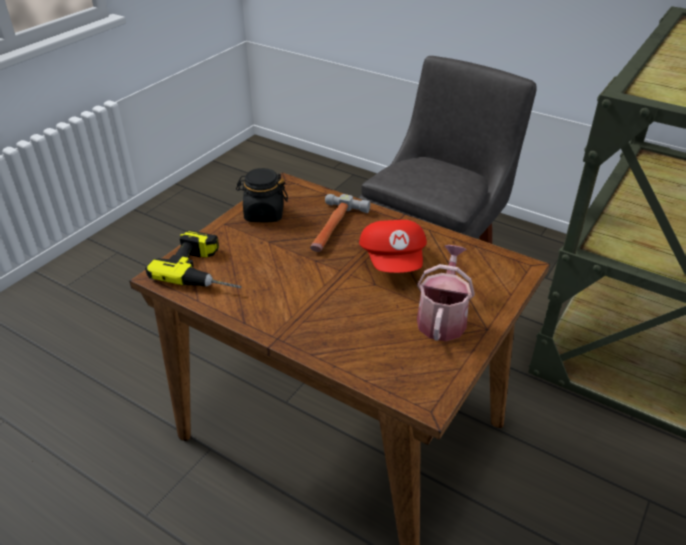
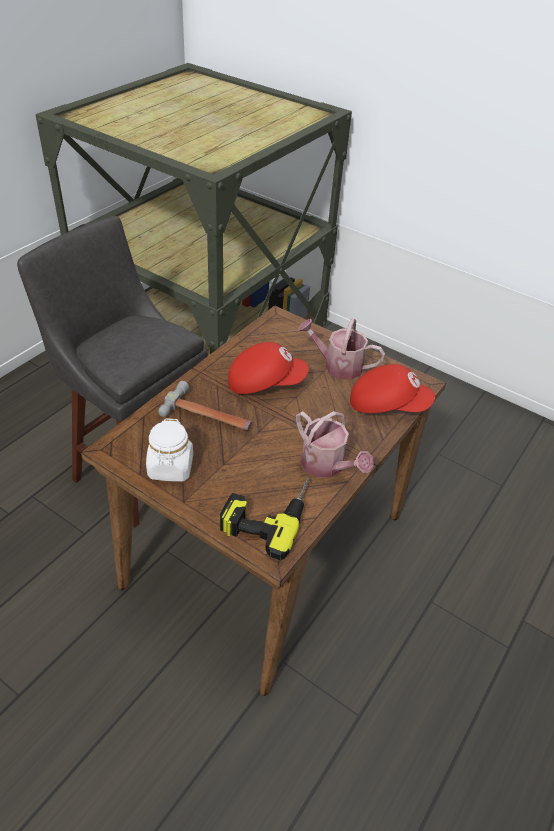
camera: 90 degrees left, 5 degrees up
black jar [236,168,288,222] -> white jar [146,418,193,481]
none -> watering can [296,411,374,478]
none -> red cap [350,364,435,413]

